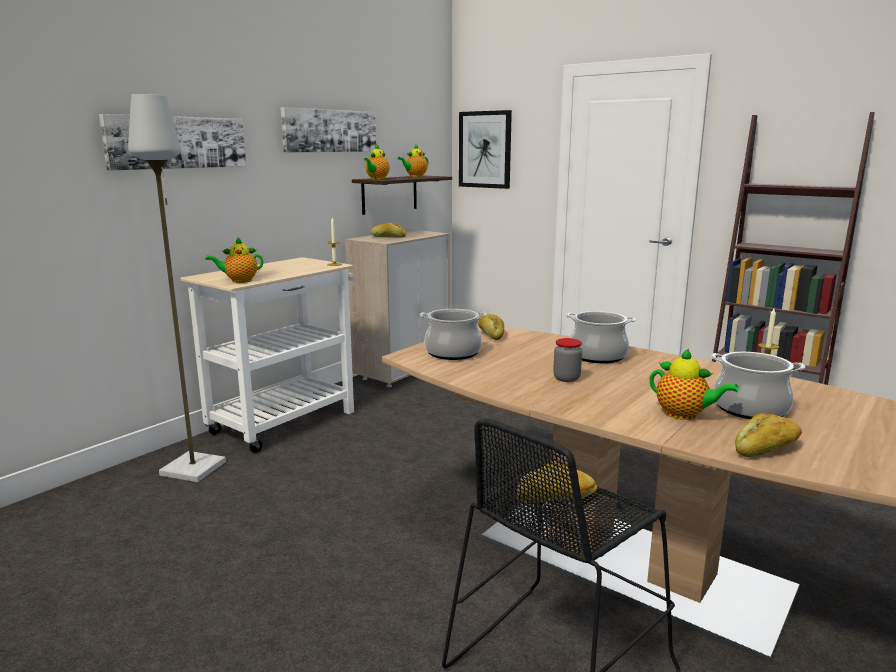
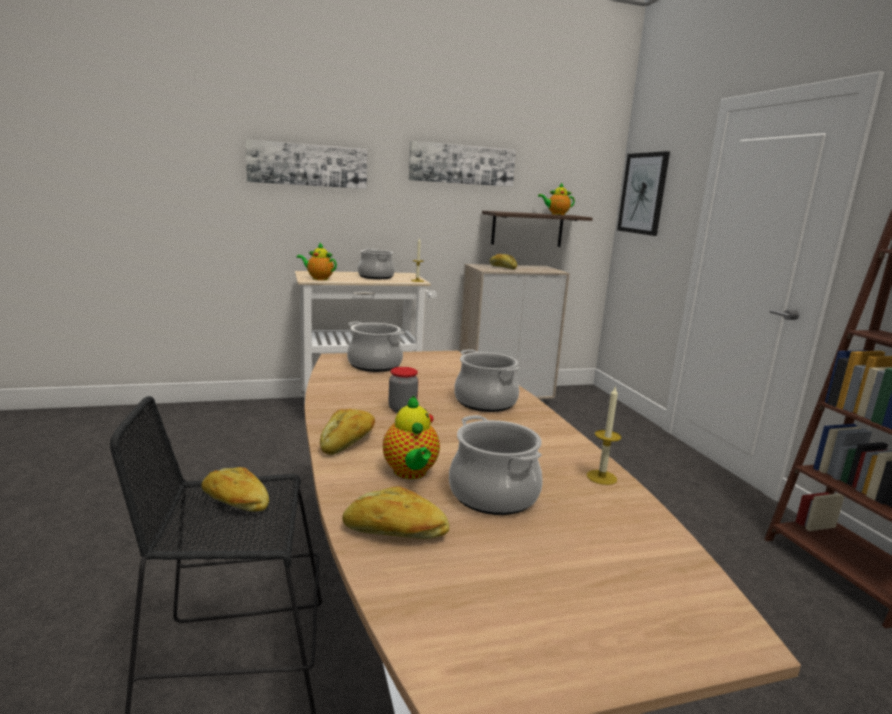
camera: 35 degrees right, 0 degrees up
grey floor lamp [128,94,226,482] -> none
teapot [364,143,390,179] -> none
bread [477,314,504,340] -> bread moved to [320,409,375,455]
none -> cooking pot [358,248,395,279]

